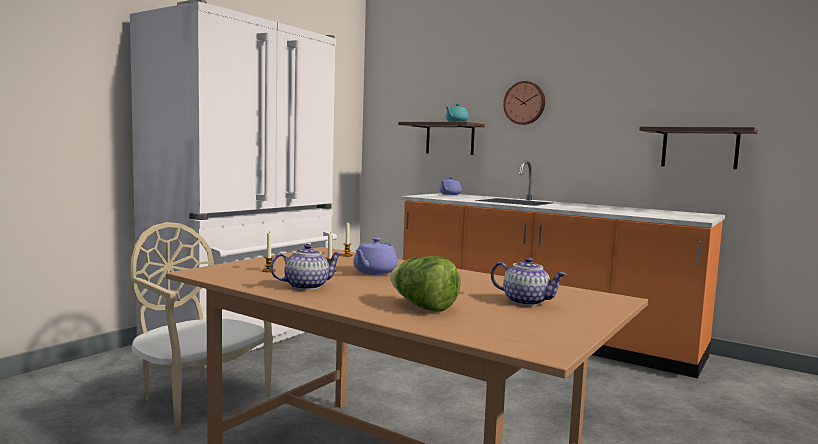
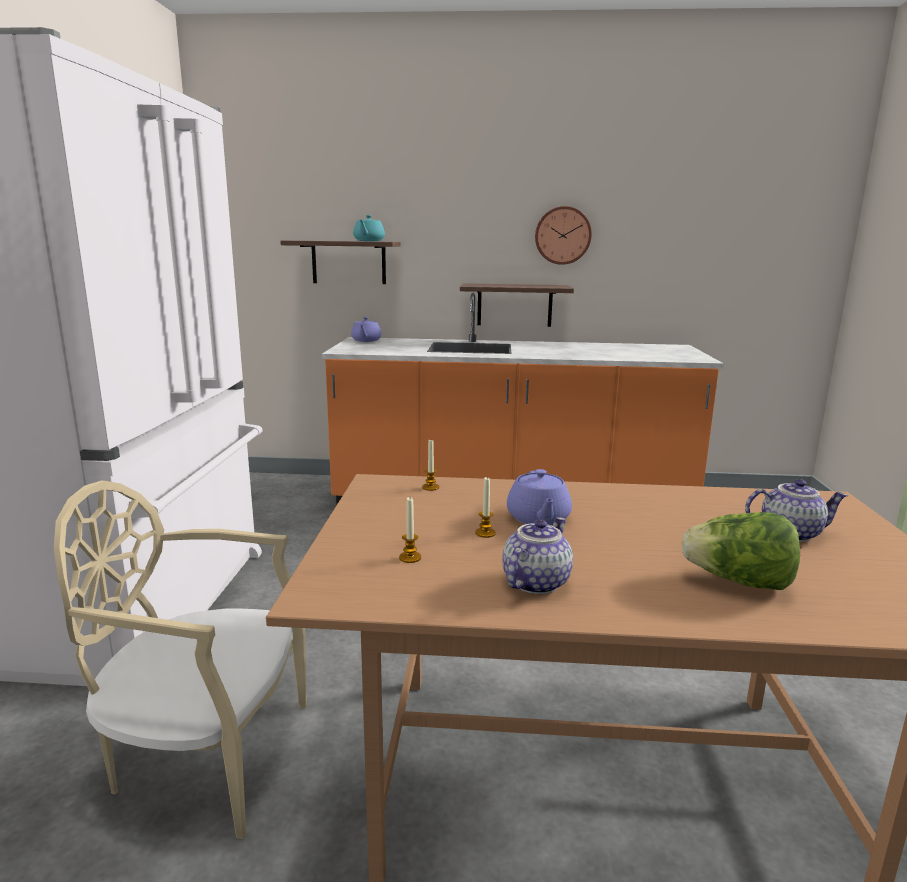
camera: 30 degrees left, 10 degrees up
wall clock [503,81,545,125] -> wall clock moved to [535,206,592,265]
shelf [639,127,758,169] -> shelf moved to [460,283,574,327]

